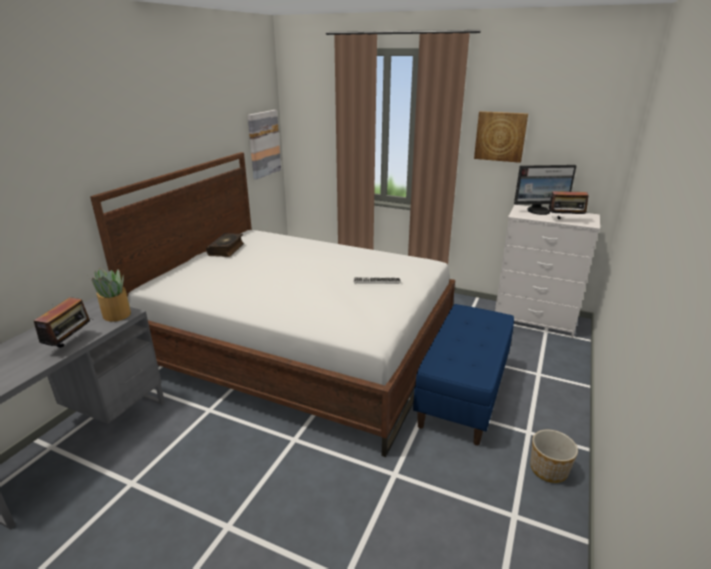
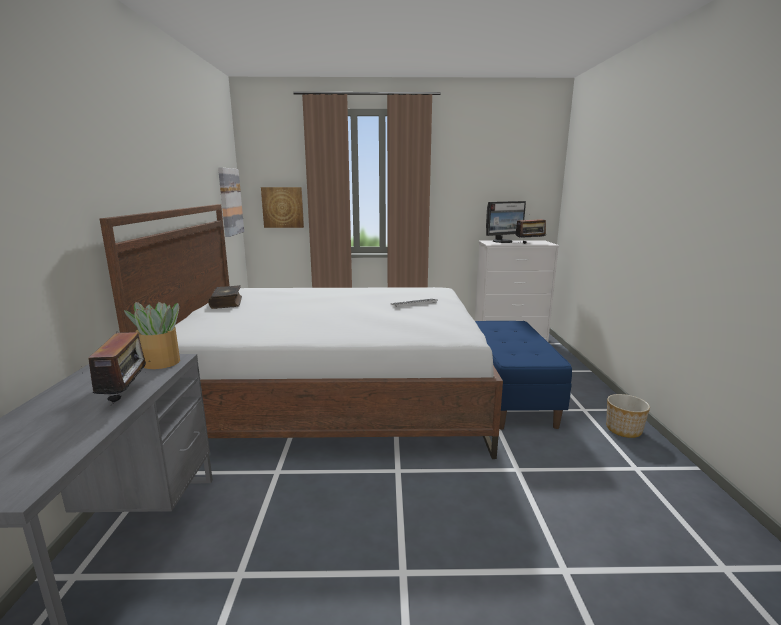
camera: 25 degrees left, 10 degrees down
picture [474,111,528,163] -> picture moved to [261,187,304,228]

